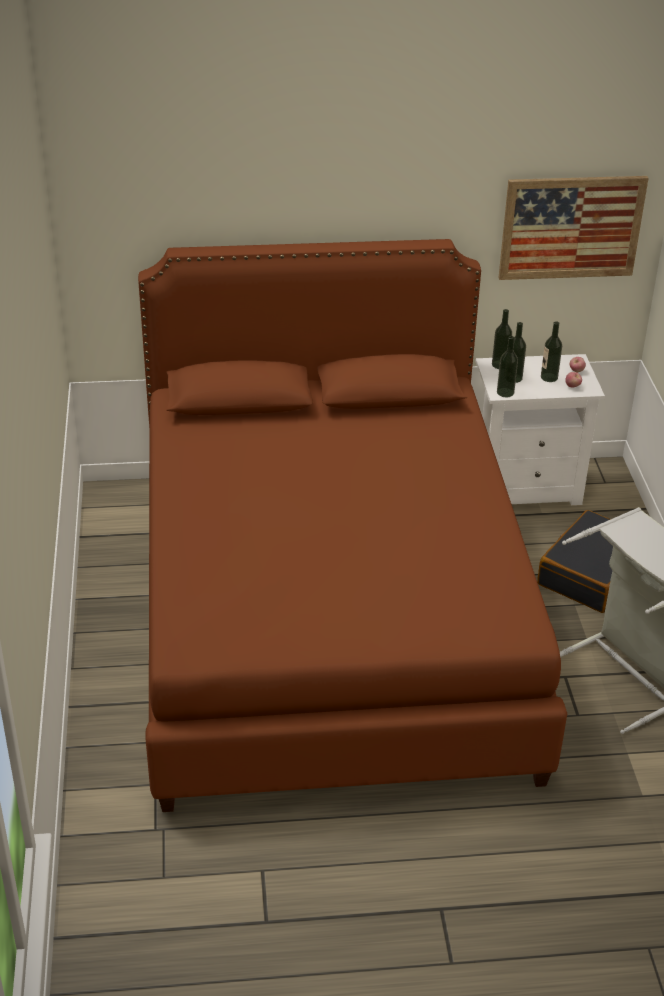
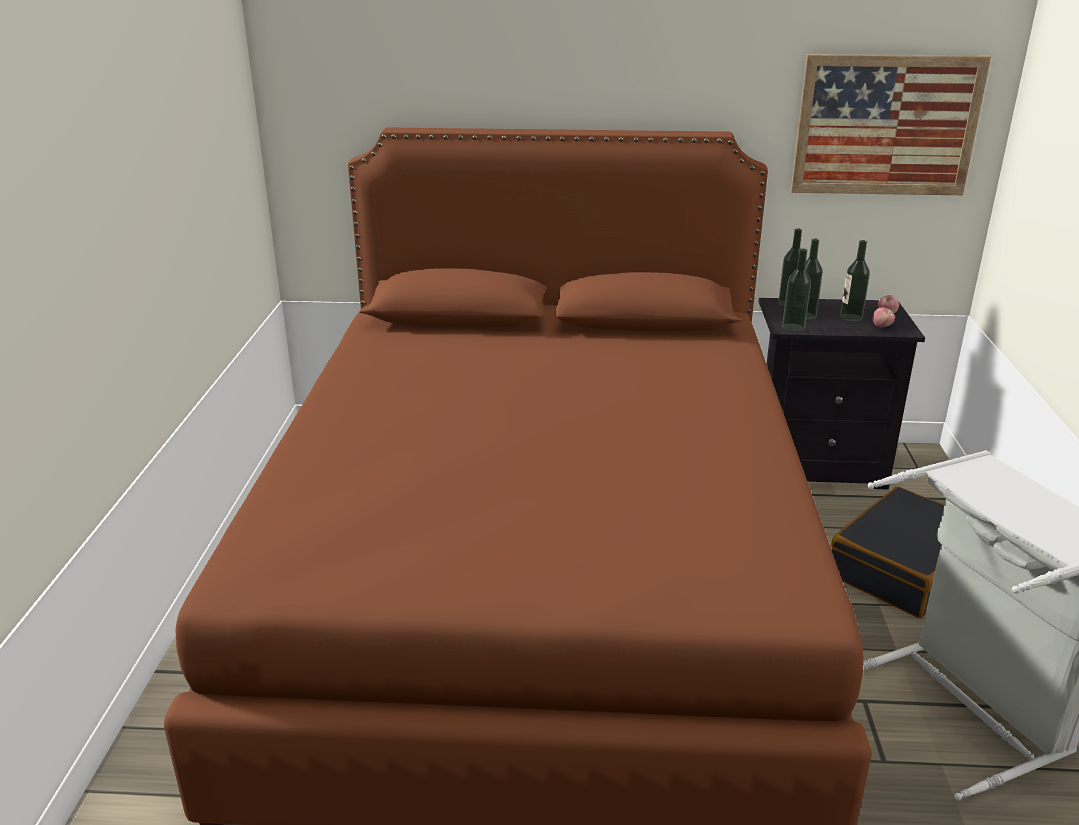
camera: 10 degrees right, 10 degrees down
white nightstand [475,354,605,505] -> black nightstand [758,298,925,490]

